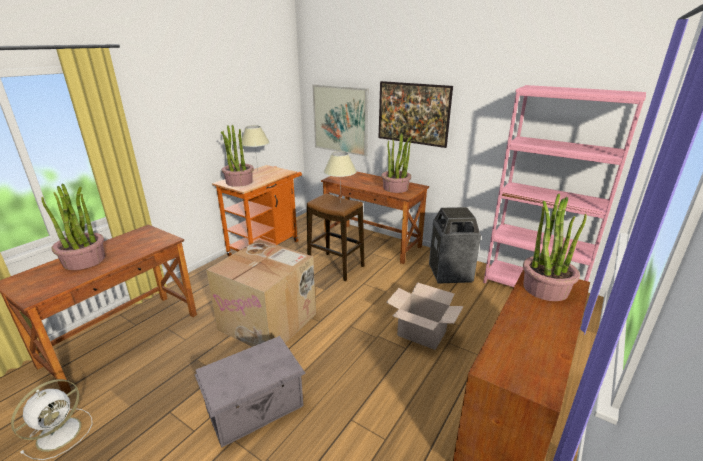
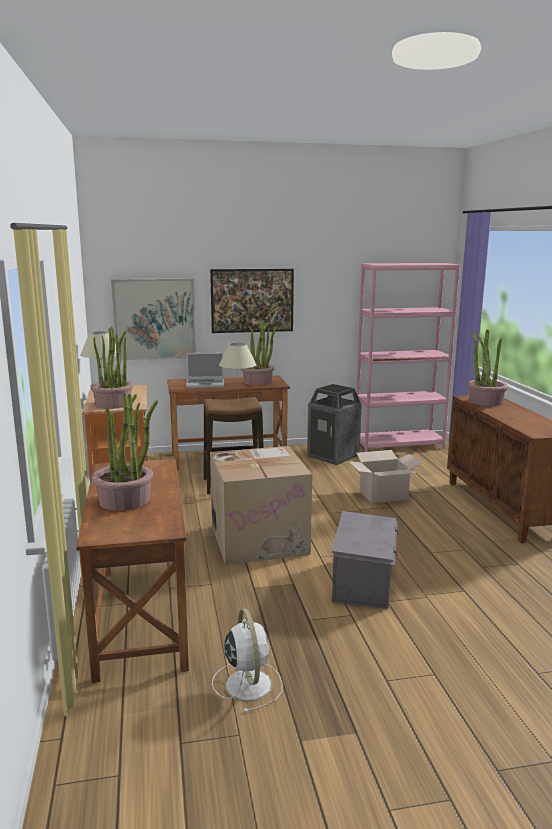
camera: 45 degrees left, 10 degrees down
none -> laptop [186,353,224,388]

